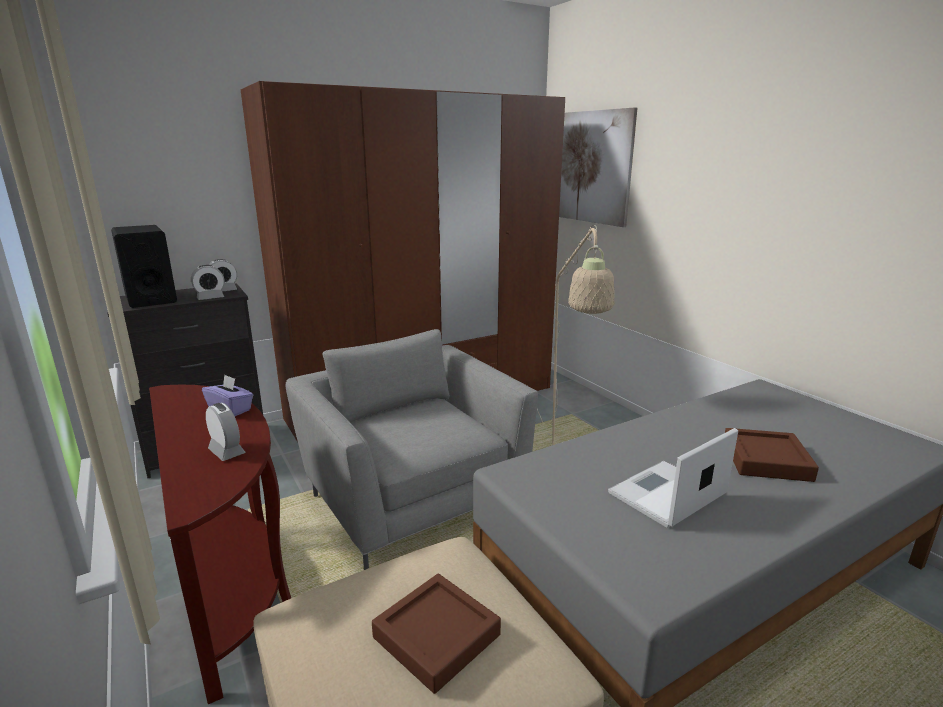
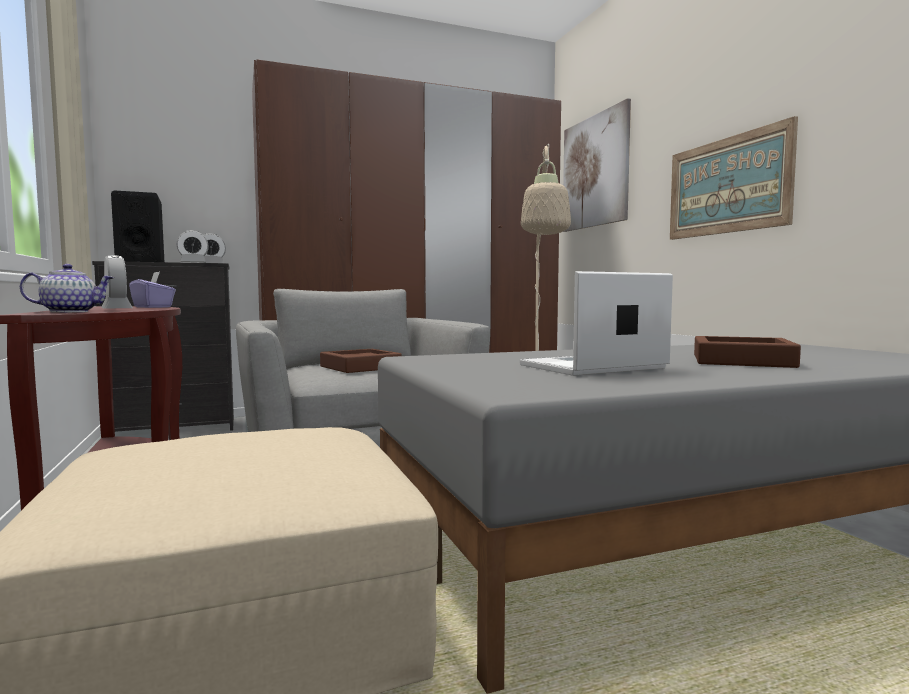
camera: 10 degrees right, 15 degrees down
brown tray [372,574,501,694] -> brown tray moved to [320,349,402,373]
none -> teapot [20,264,114,312]
none -> picture [670,116,798,240]

